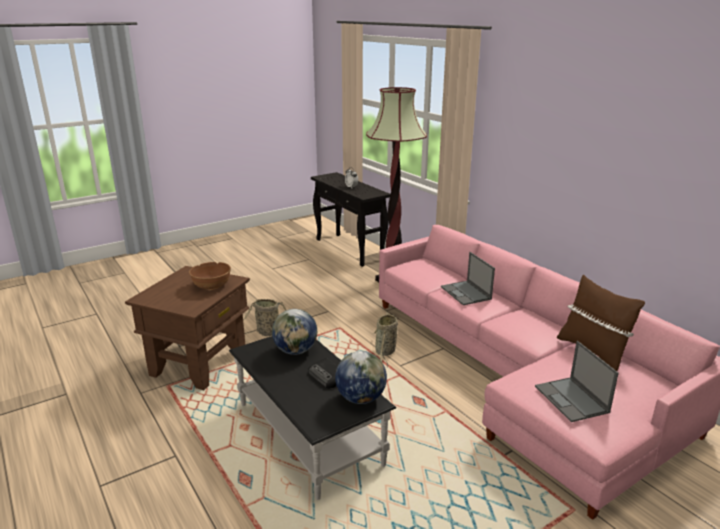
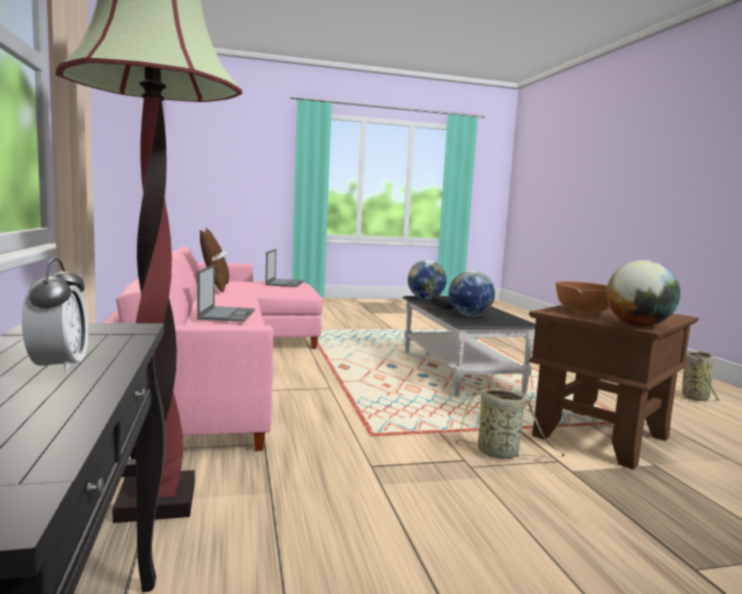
camera: 160 degrees left, 15 degrees down
basket [373,312,398,368] -> basket moved to [682,351,720,403]
none -> globe [606,260,680,326]

